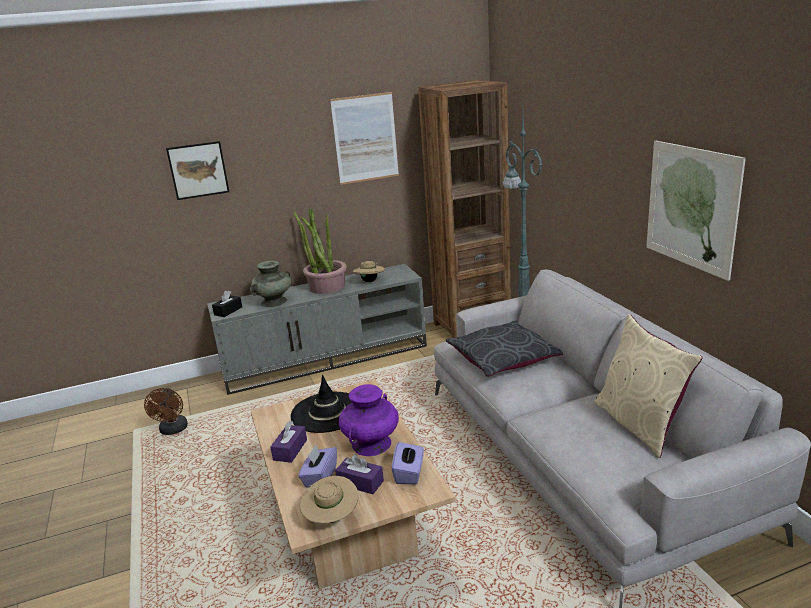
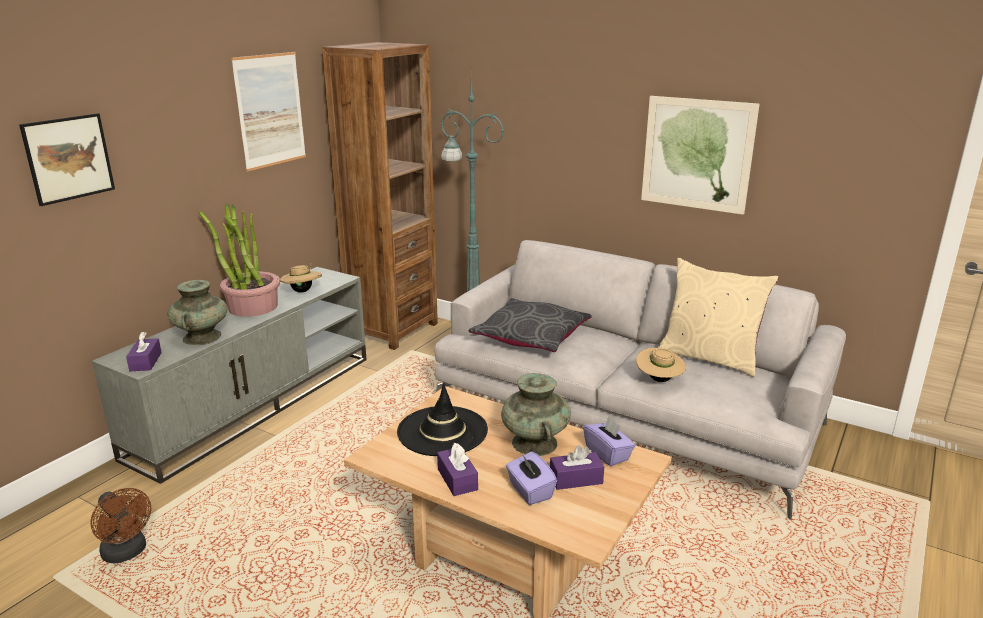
camera: 40 degrees left, 0 degrees up
black tissue box [212,291,242,317] -> purple tissue box [126,332,162,371]
beige hat [300,476,358,523] -> beige hat moved to [636,348,686,382]
purple vase [339,384,399,456] -> turquoise vase [501,373,571,456]

